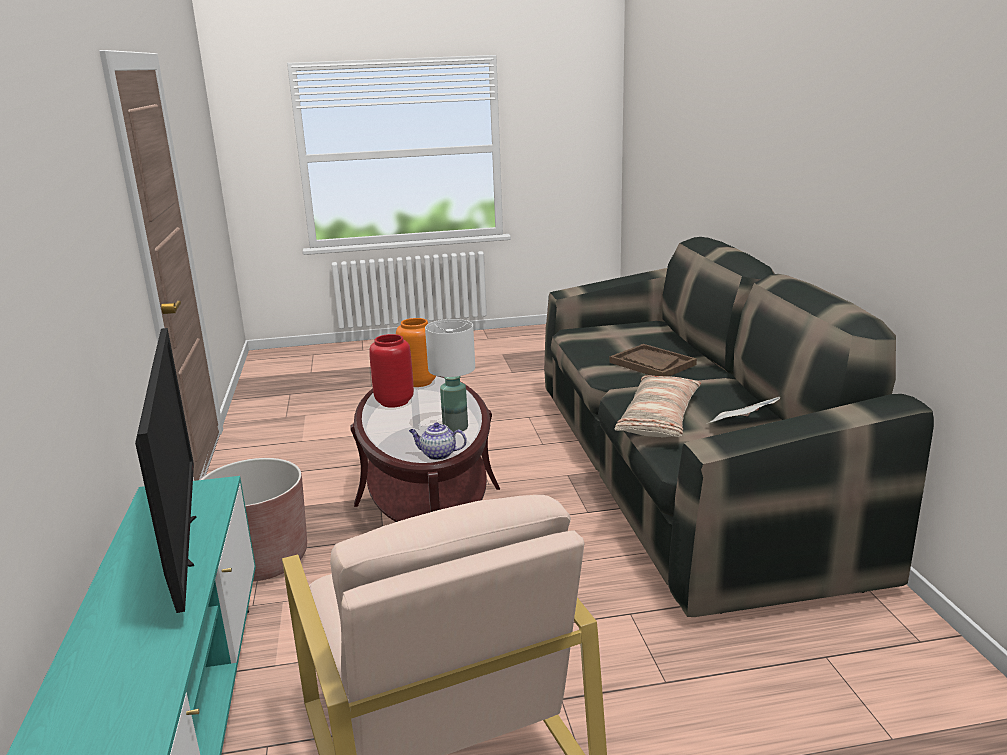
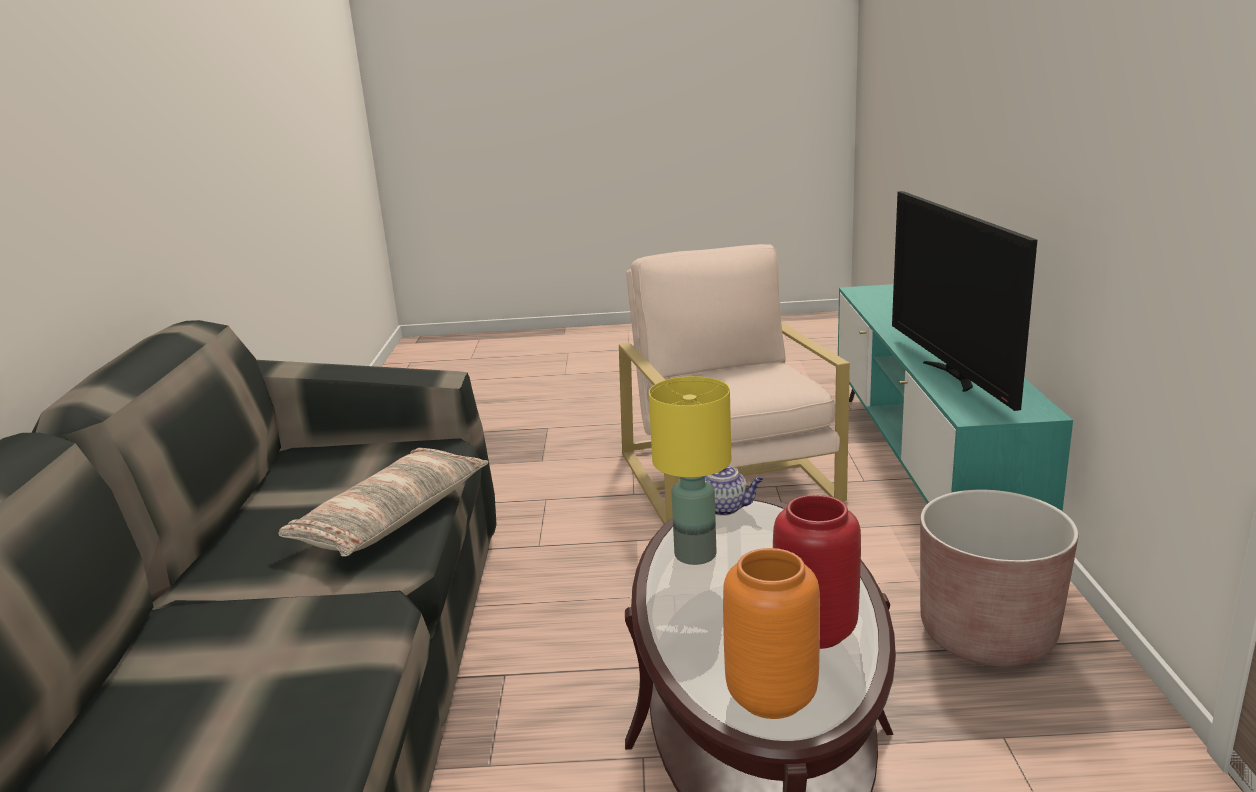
camera: 170 degrees left, 0 degrees up
white table lamp [425,319,475,433] -> yellow table lamp [649,376,731,565]
brown tray [610,344,697,376] -> none
newspaper [709,396,780,423] -> none

